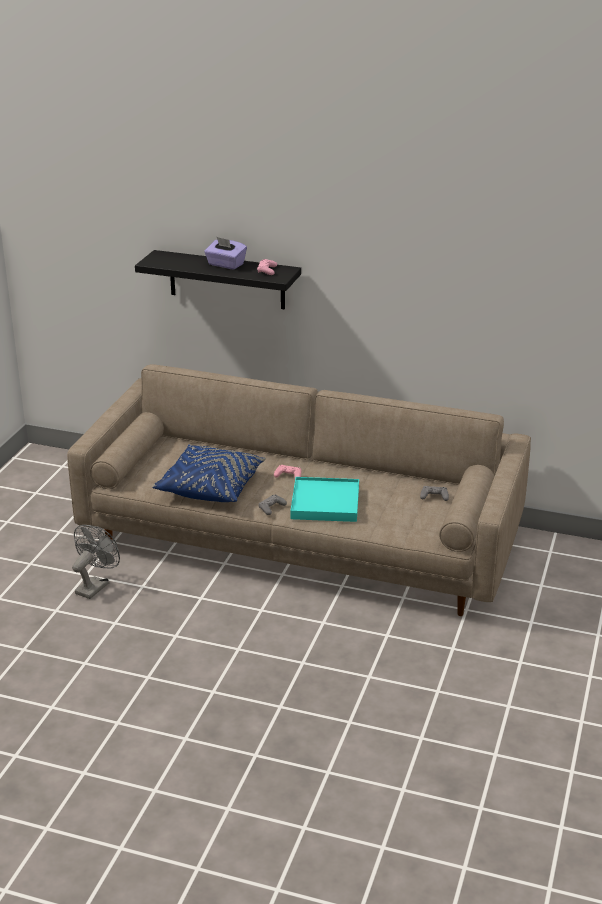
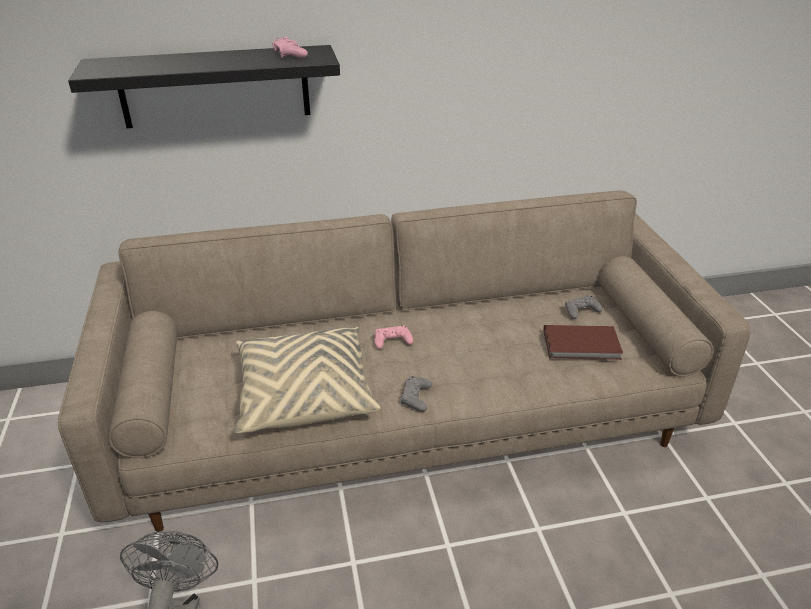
camera: 30 degrees left, 5 degrees up
blue pillow [152,444,266,502] -> beige pillow [234,327,381,434]
purple tissue box [204,237,247,269] -> none
turquoise tray [290,477,359,522] -> none
none -> brown book [544,325,623,360]

